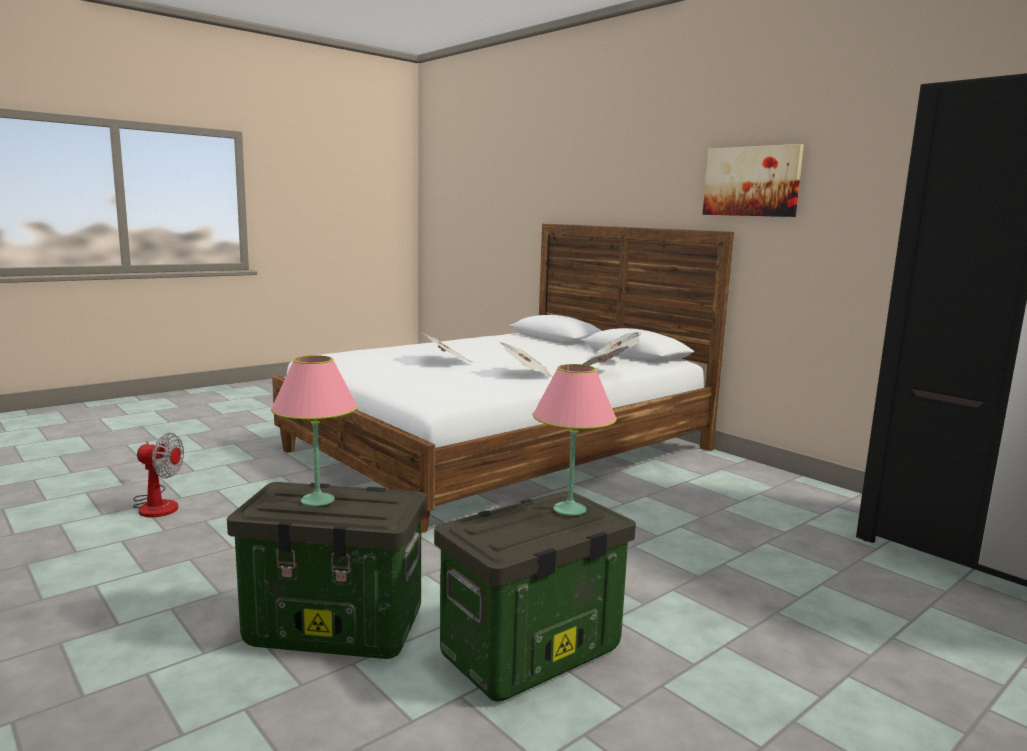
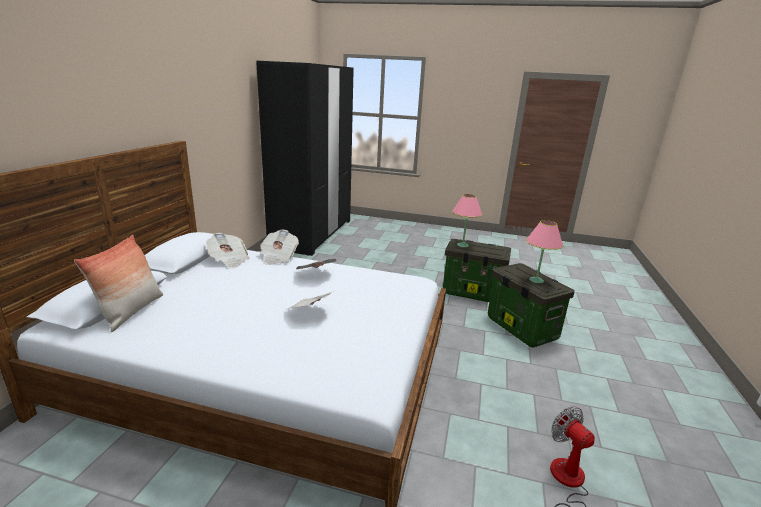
camera: 125 degrees left, 10 degrees up
picture [703,144,804,217] -> none
none -> pillow [74,235,163,332]

